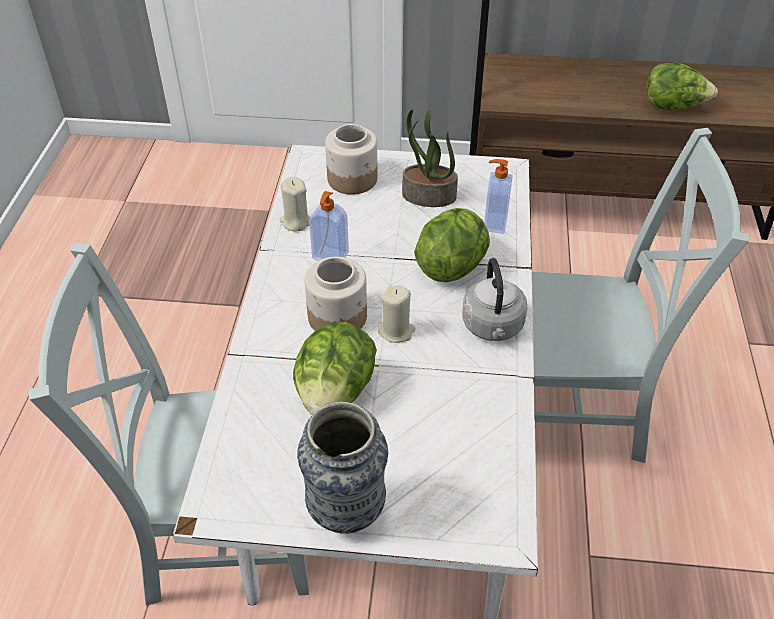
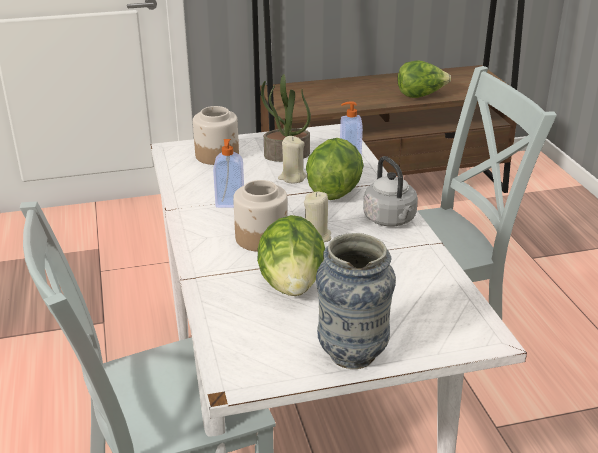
camera: 20 degrees left, 15 degrees down
beige candle [279,177,310,232] -> beige candle moved to [278,136,307,183]

